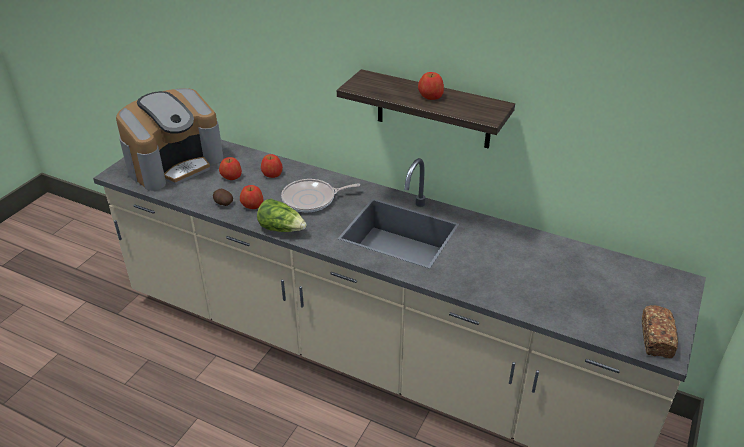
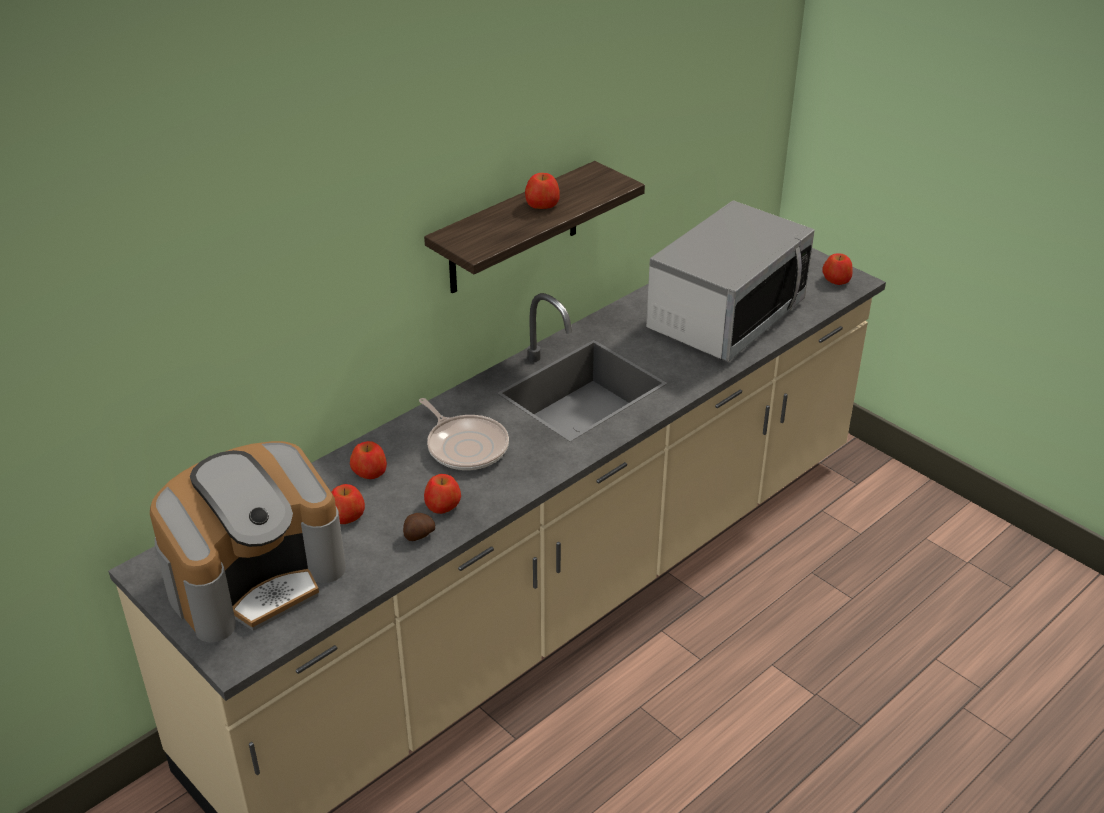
camera: 70 degrees left, 0 degrees up
coffee machine [116,88,223,191] -> coffee machine turned 75 degrees clockwise [150,441,346,642]
lettuce [257,199,307,232] -> none
frying pan [281,179,360,212] -> frying pan turned 45 degrees counterclockwise [419,398,509,470]
bread [642,305,678,358] -> apple [822,253,853,285]
none -> microwave [646,200,815,362]

